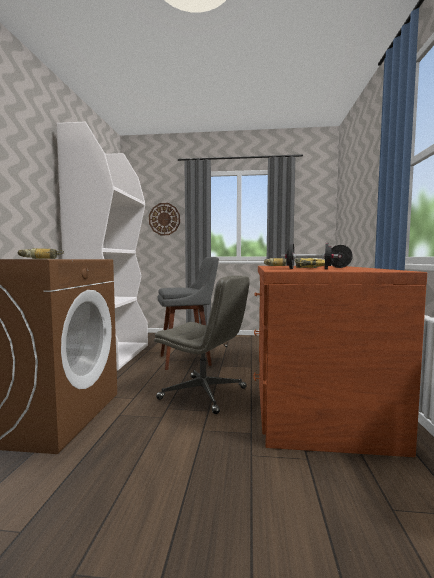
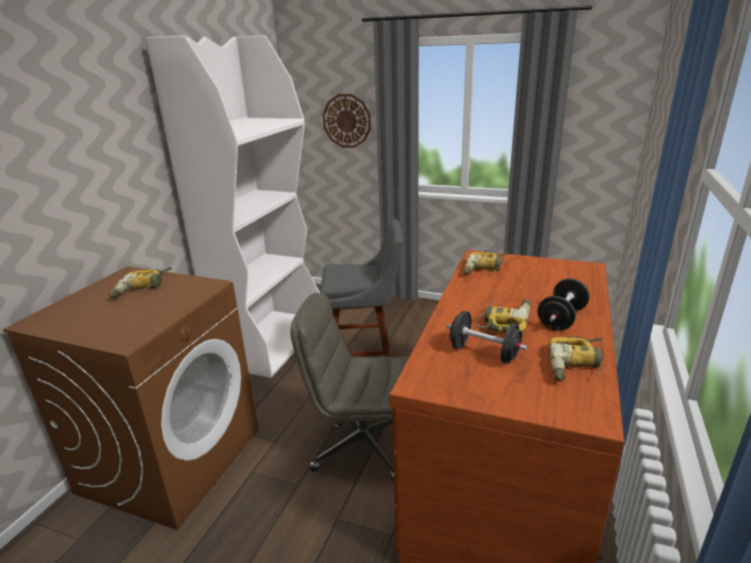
camera: 15 degrees right, 20 degrees up
grey office chair [154,275,250,414] -> grey office chair turned 150 degrees clockwise [290,293,410,482]
none -> power drill [549,337,604,381]

